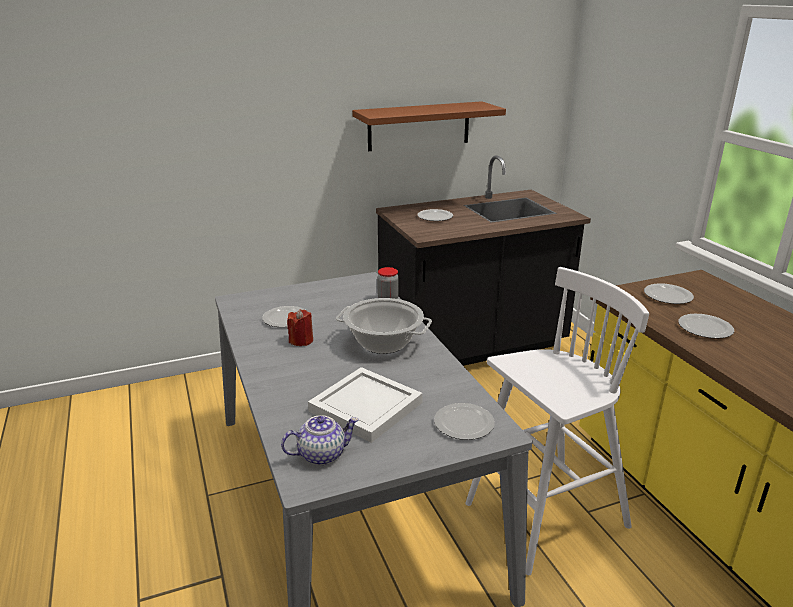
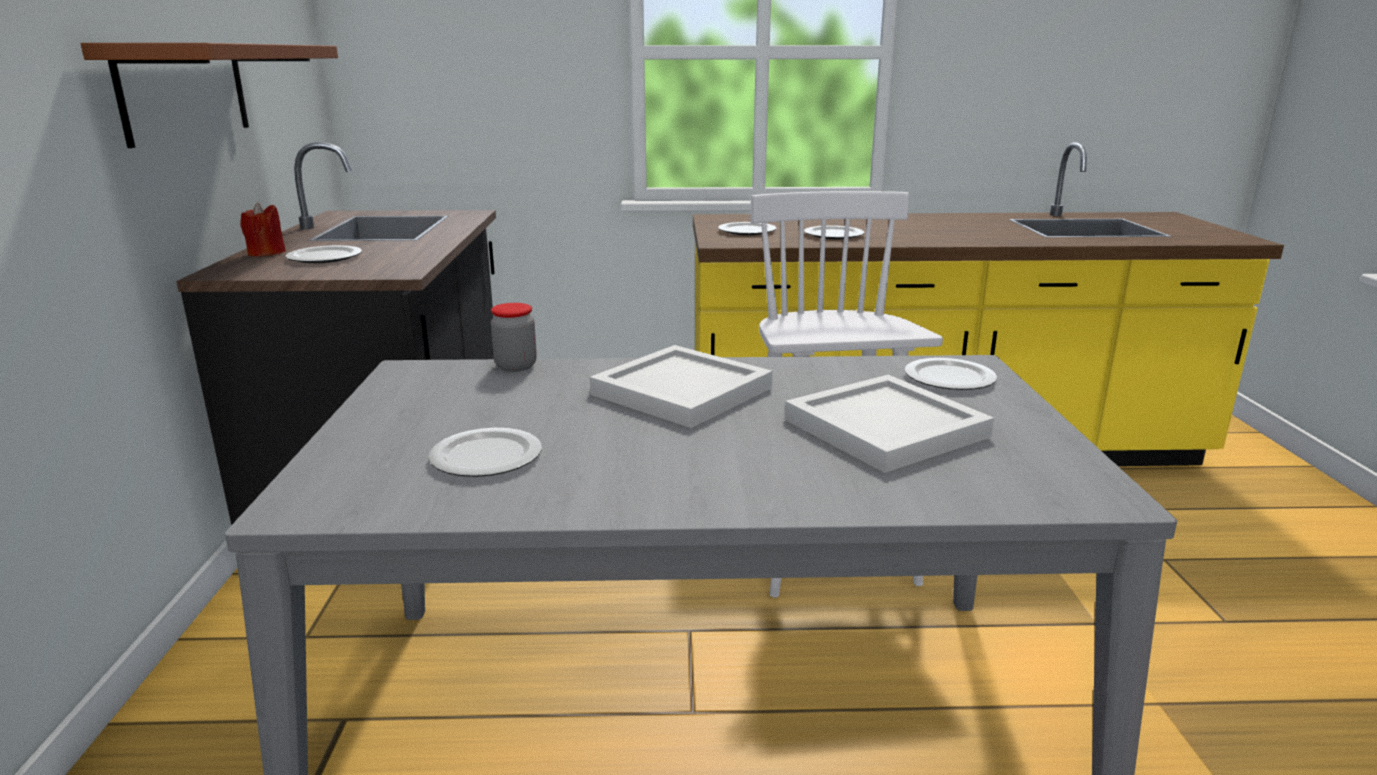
camera: 70 degrees left, 5 degrees down
teapot [281,415,359,465] -> none
red candle [287,309,313,346] -> red candle moved to [240,203,286,257]
cooking pot [336,298,432,354] -> white tray [590,345,773,428]

